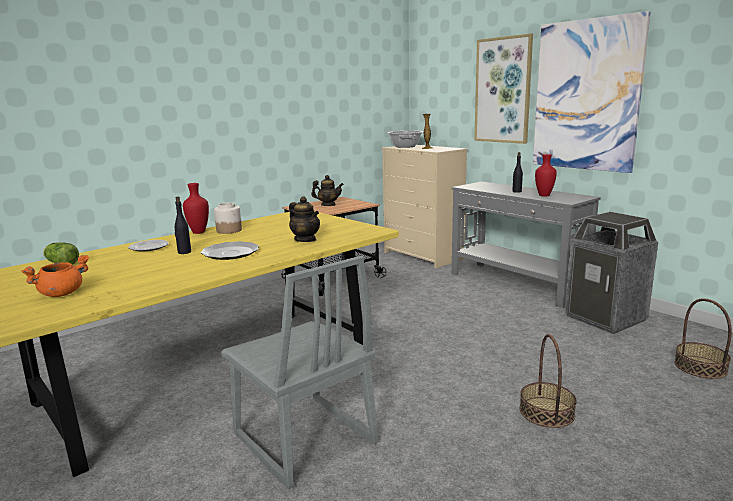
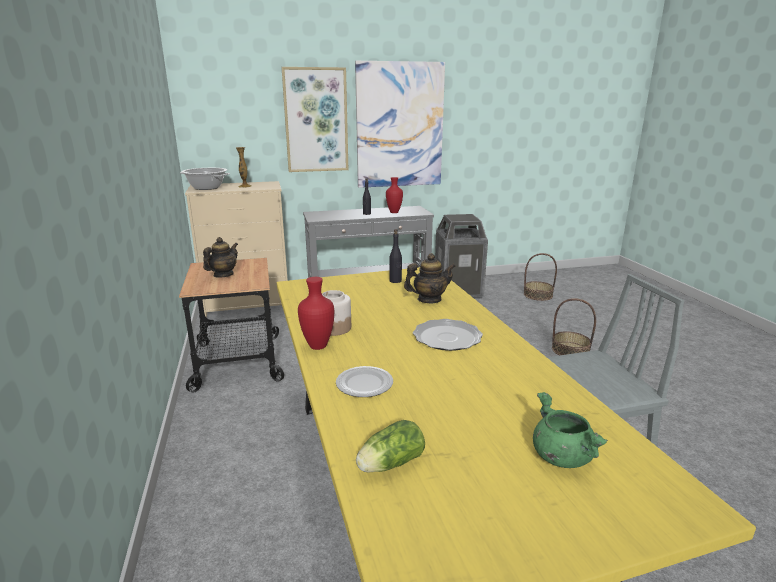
camera: 65 degrees left, 5 degrees up
orange cooking pot [22,255,89,297] -> green cooking pot [533,392,608,468]
black bottle [175,196,191,254] -> black bottle moved to [389,229,402,283]

